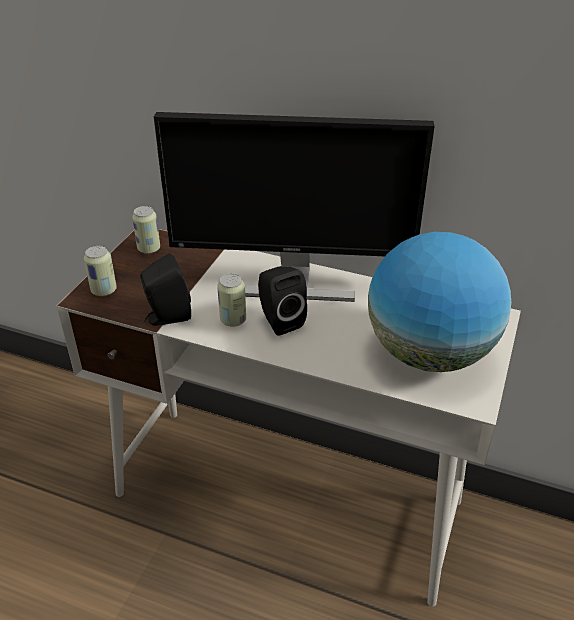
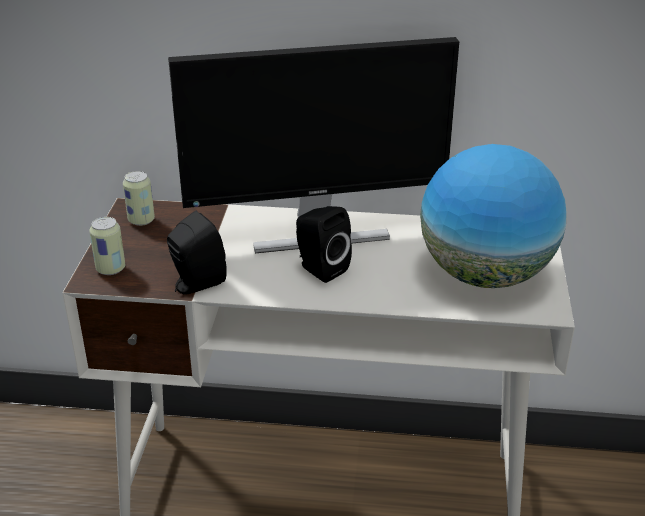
camera: 15 degrees left, 5 degrees down
can [217,274,246,327] -> none

